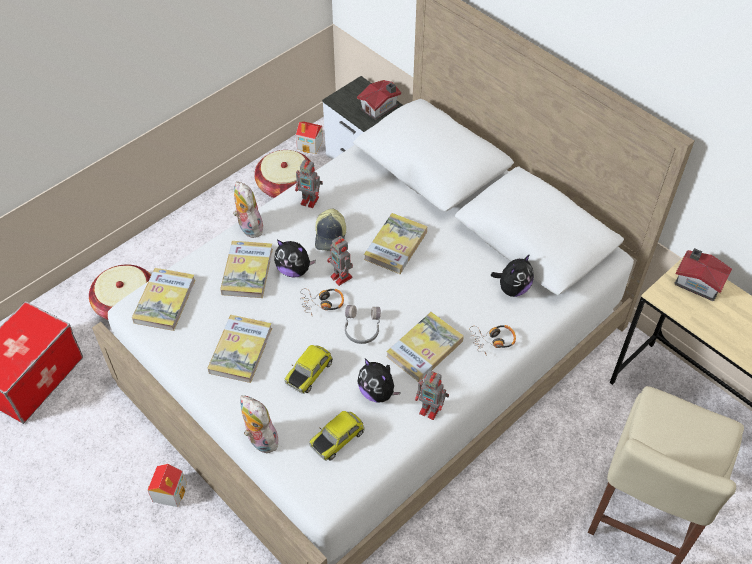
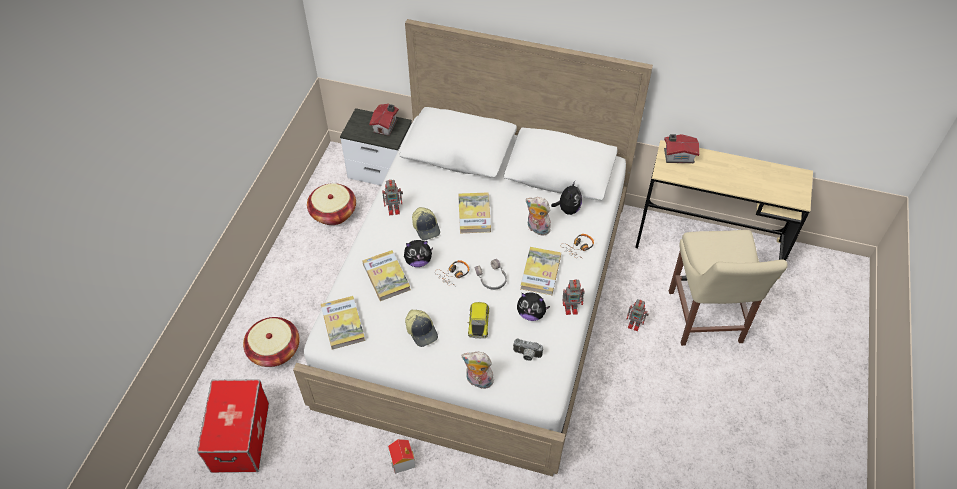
camera: 30 degrees left, 0 degrees up
book [208,315,272,383] -> cap [405,310,438,347]
plush toy [233,181,263,238] -> plush toy moved to [526,197,551,236]
toy house [296,121,323,154] -> none
toy car [309,411,365,461] -> camera [513,338,543,361]
toy robot [327,236,353,286] -> toy robot moved to [626,299,649,331]

